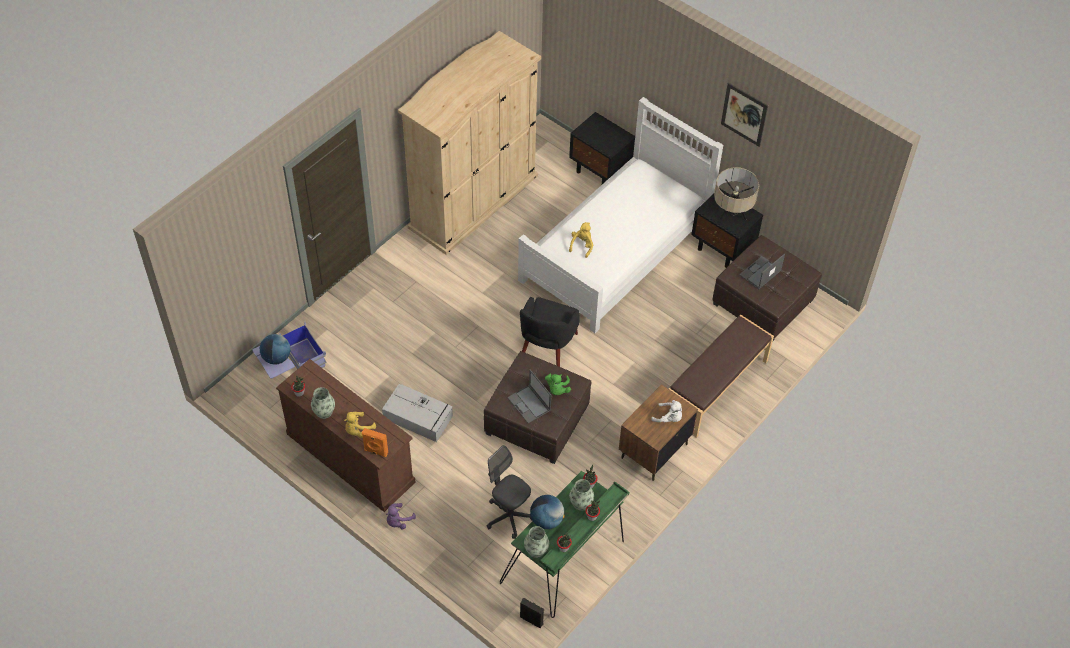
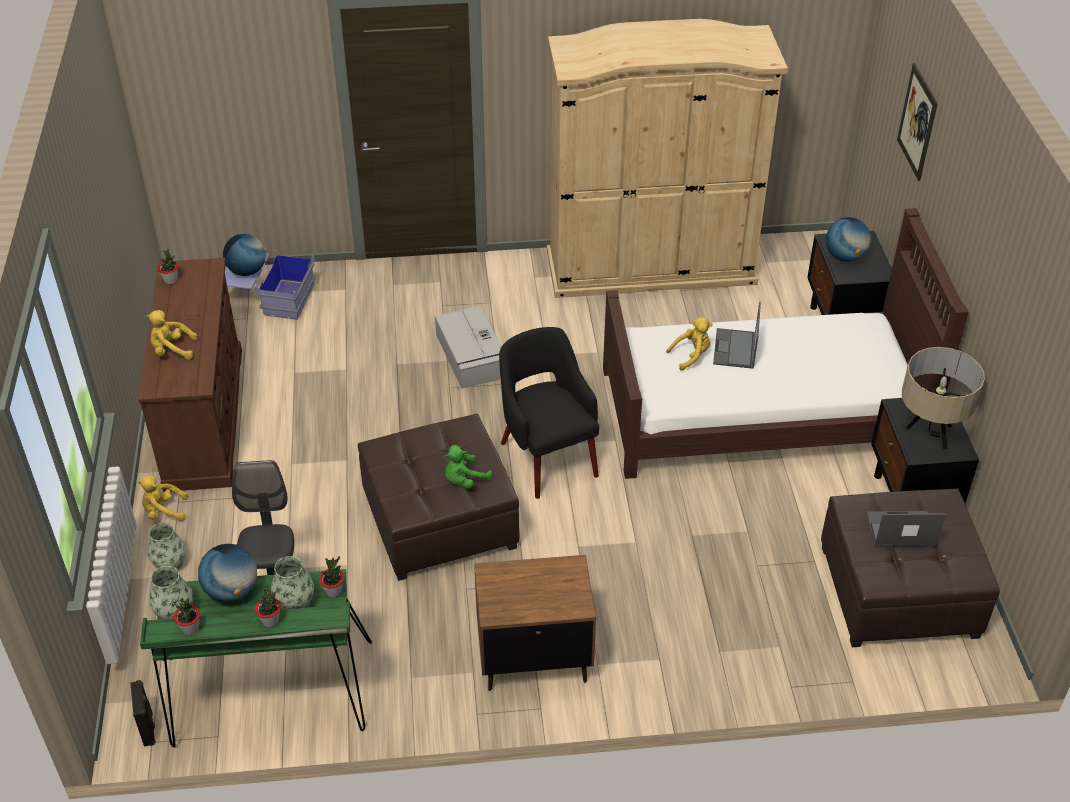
camera: 45 degrees right, 10 degrees down
vase [311,387,335,419] -> vase moved to [148,523,186,571]
orange speaker [362,428,388,457] -> none
grey storage box [382,384,453,442] -> grey storage box moved to [435,306,502,389]
purple plush toy [386,503,416,529] -> yellow plush toy [138,475,188,521]
laptop [507,370,551,423] -> laptop moved to [713,302,761,369]
white bed [518,97,723,333] -> brown bed [603,208,969,479]
black armchair [520,297,580,367] -> black armchair turned 90 degrees clockwise [499,327,599,499]
white plush toy [651,400,682,422] -> none
brown bench [669,315,774,438] -> none
picture [721,83,768,147] -> picture moved to [897,63,938,181]
none -> globe [826,217,871,262]

